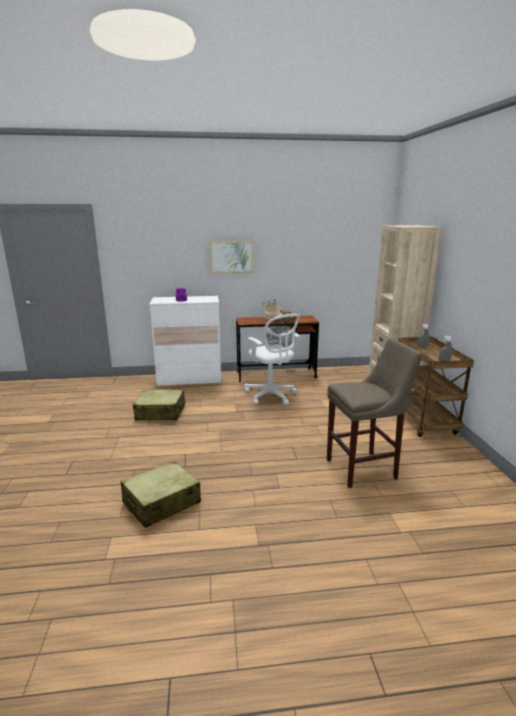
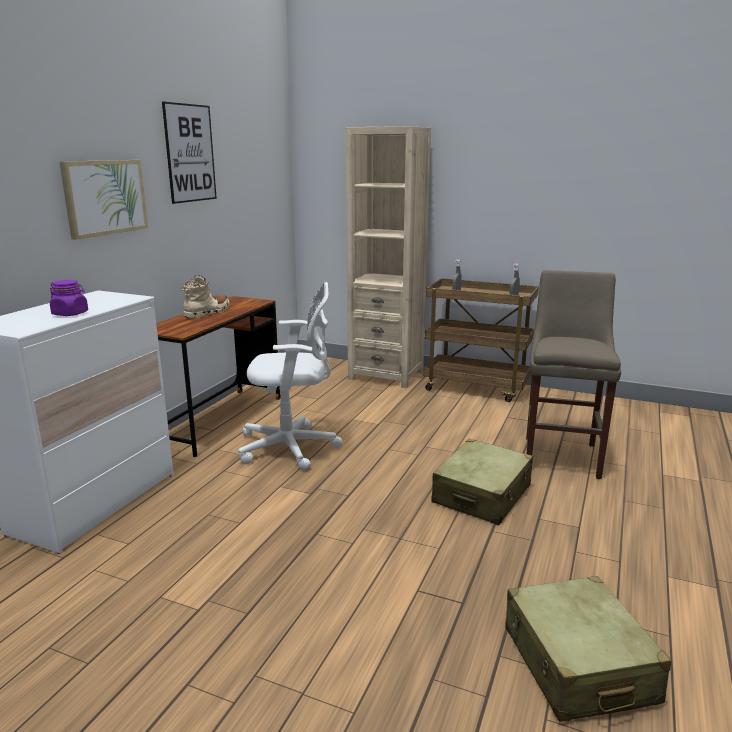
camera: 60 degrees left, 0 degrees up
beige suitcase [133,389,185,420] -> beige suitcase moved to [431,439,533,525]
none -> picture [162,102,217,204]

